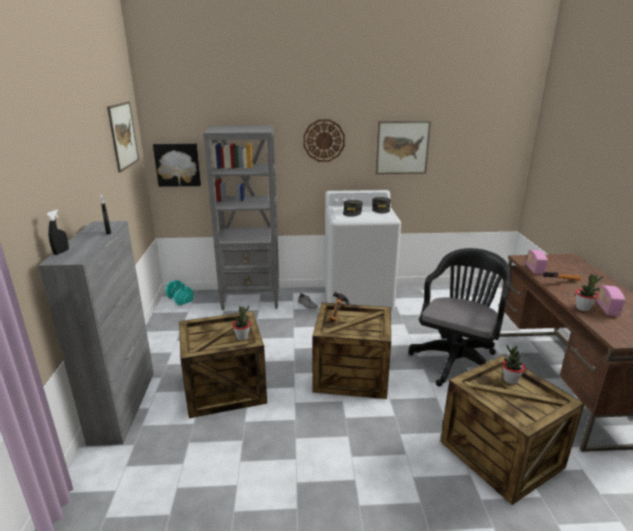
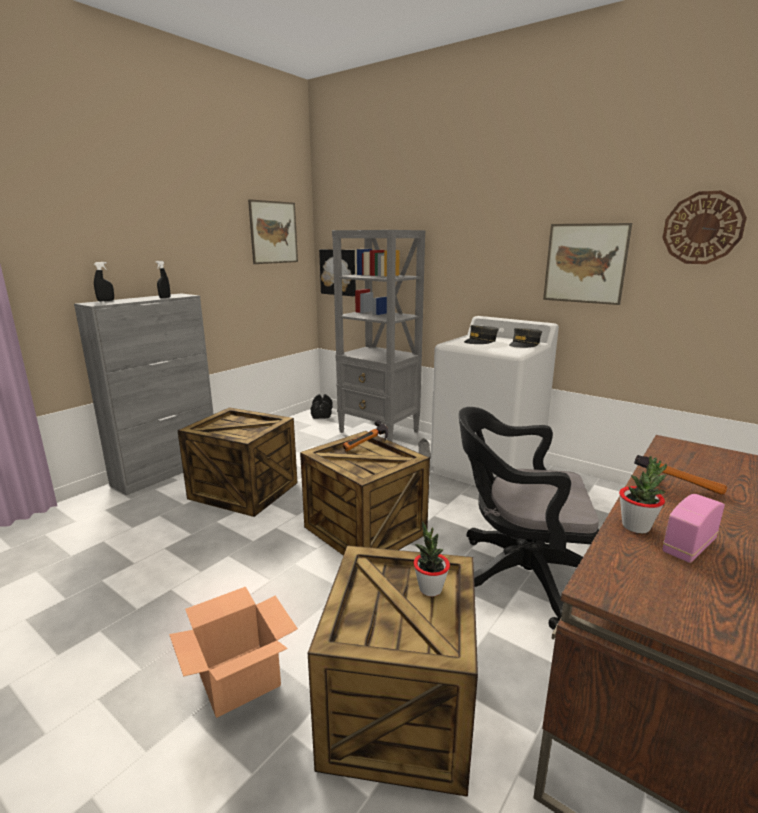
camera: 40 degrees right, 5 degrees down
turquoise dumbbell [165,280,194,306] -> black dumbbell [311,394,333,419]
potted plant [232,306,251,340] -> none
wall clock [303,119,345,162] -> wall clock moved to [662,191,747,264]
black office chair [408,248,511,387] -> black office chair turned 150 degrees counterclockwise [459,407,599,630]
radio [526,250,548,275] -> none
none -> cardboard box [169,587,298,718]

